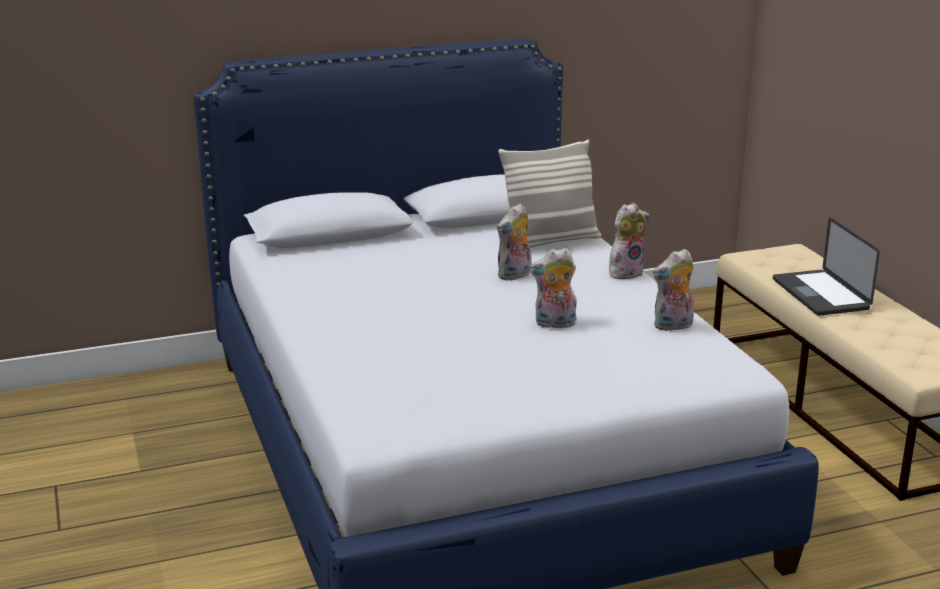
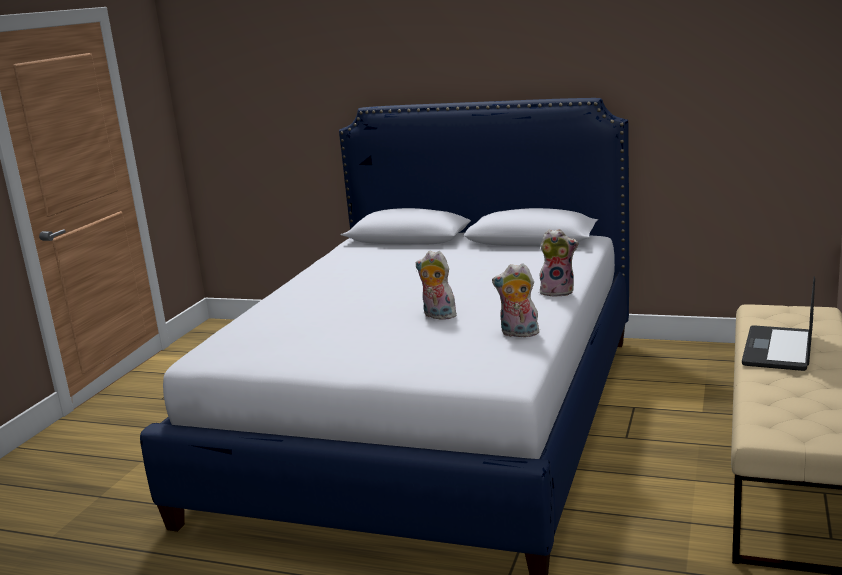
camera: 40 degrees right, 5 degrees down
plush toy [497,204,531,281] -> none
pillow [498,139,602,248] -> none

